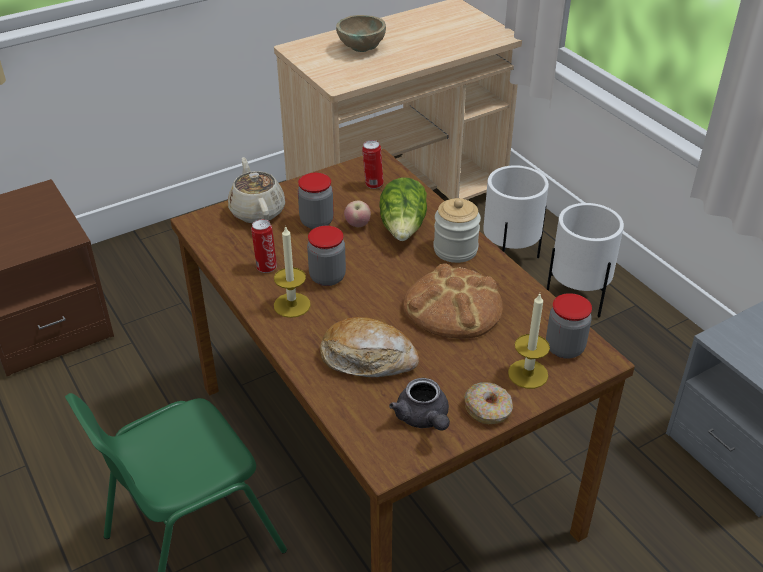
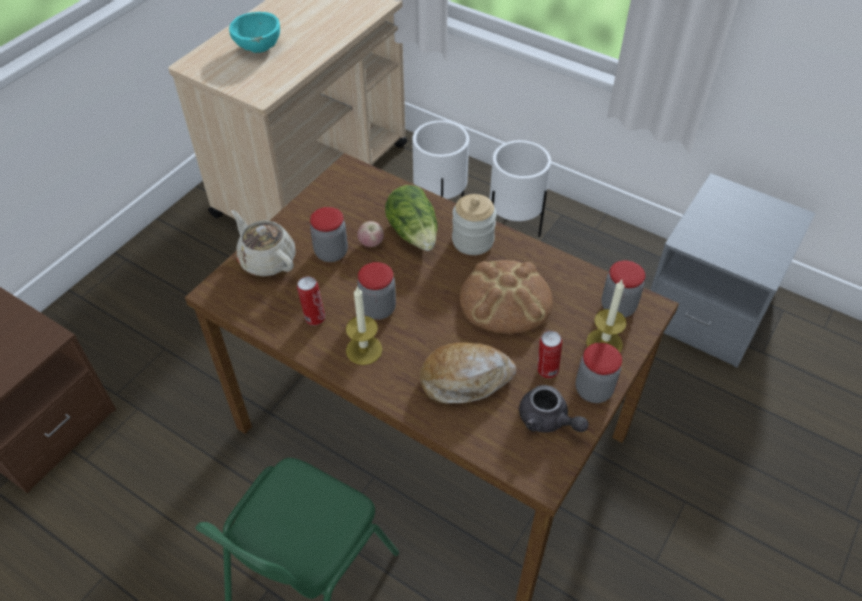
camera: 25 degrees left, 10 degrees up
beige bowl [336,15,386,52] -> turquoise bowl [229,12,280,53]
can [362,140,384,189] -> can moved to [537,331,562,378]
donut [464,382,513,424] -> jar [576,343,622,403]

